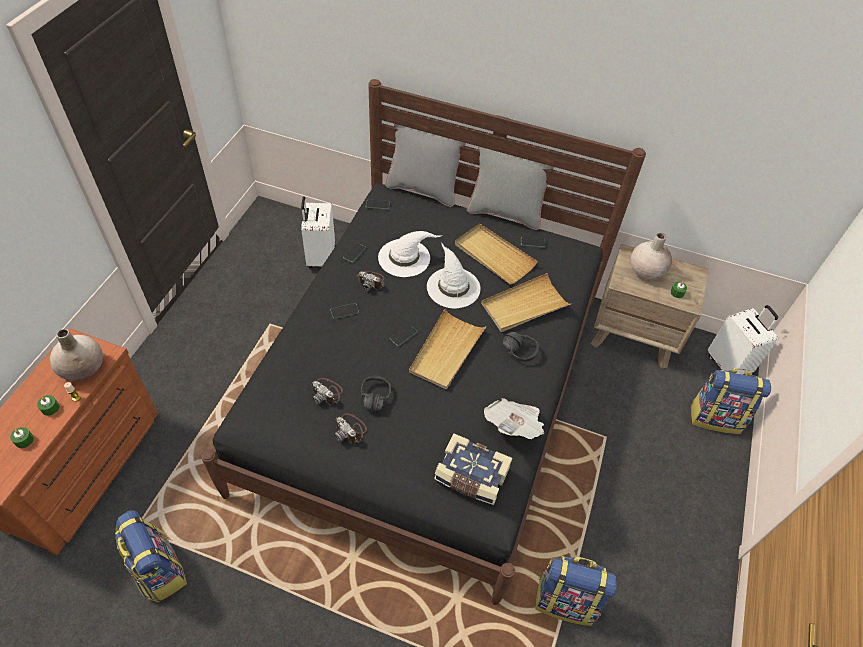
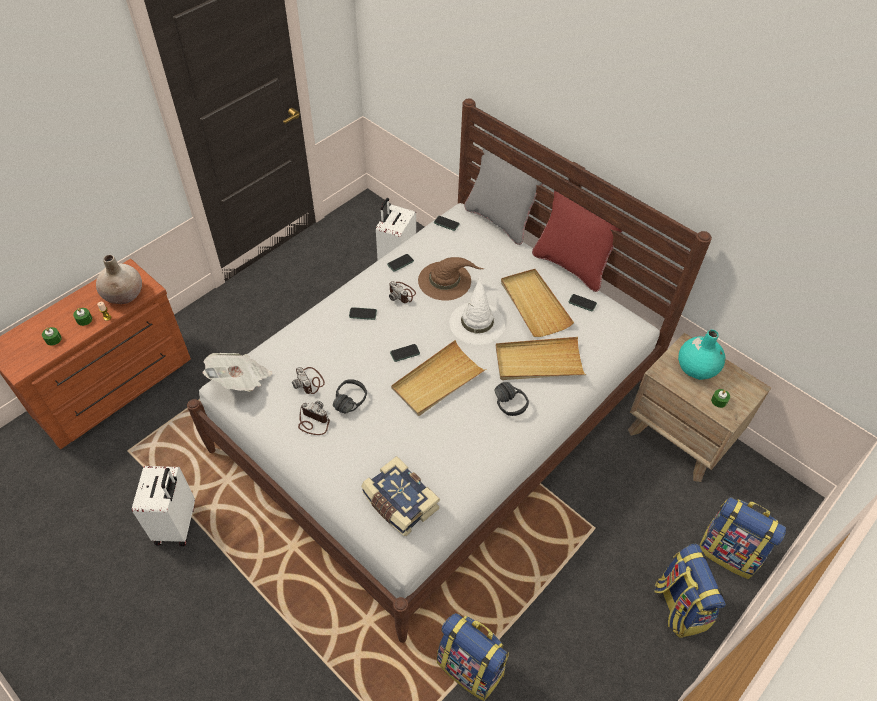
camera: 25 degrees right, 0 degrees up
backpack [115,510,187,602] -> backpack moved to [654,543,726,638]
black bed [201,79,646,605] -> white bed [187,98,712,643]
camera [334,413,367,443] -> camera turned 135 degrees clockwise [298,401,330,435]
white hat [378,231,442,277] -> brown hat [418,257,484,301]
grey pillow [467,146,554,230] -> red pillow [532,190,623,292]
newspaper [484,398,545,439] -> newspaper moved to [202,353,272,391]
beige vase [630,233,672,280] -> turquoise vase [678,330,726,380]
white suitcase [708,305,778,375] -> white suitcase moved to [132,466,195,546]

